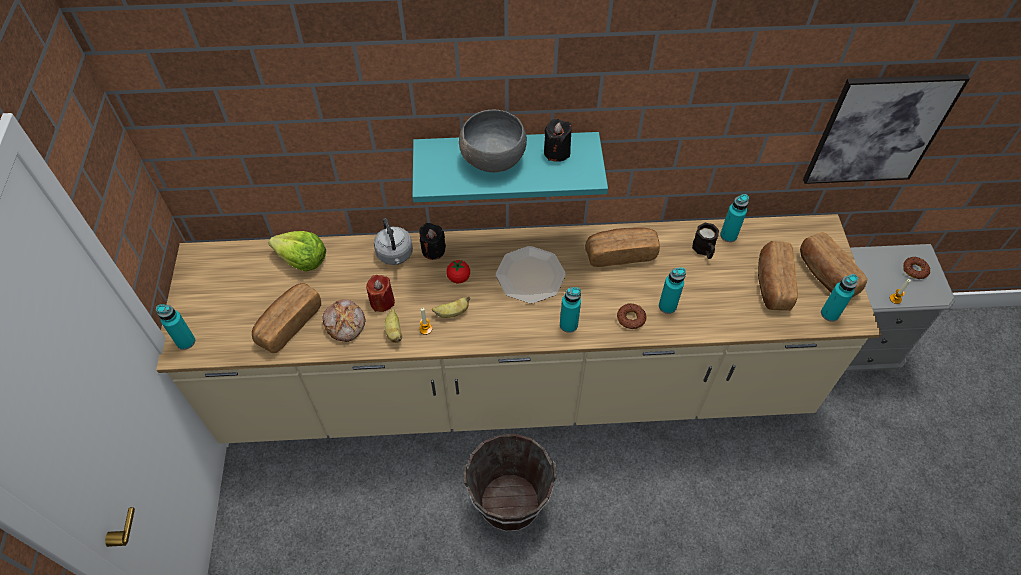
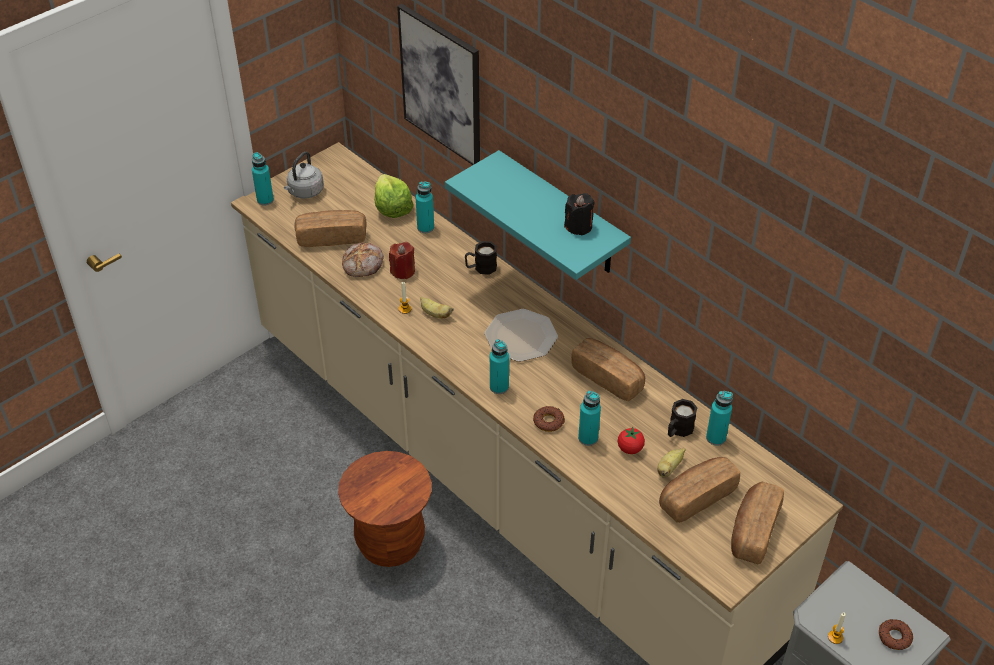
camera: 50 degrees right, 10 degrees down
grey kettle [374,218,413,265] -> grey kettle moved to [284,151,324,199]
banana [385,309,402,343] -> banana moved to [657,448,686,477]
black candle [420,223,446,260] -> black mug [465,241,497,275]
tomato [446,260,470,284] -> tomato moved to [618,427,645,454]
grey bowl [459,110,527,172] -> none
brown bucket [463,434,557,532] -> brown stool [338,451,431,567]
picture [803,74,970,184] -> picture moved to [397,4,480,165]
turquoise bottle [821,274,858,322] -> turquoise bottle moved to [416,181,434,233]

